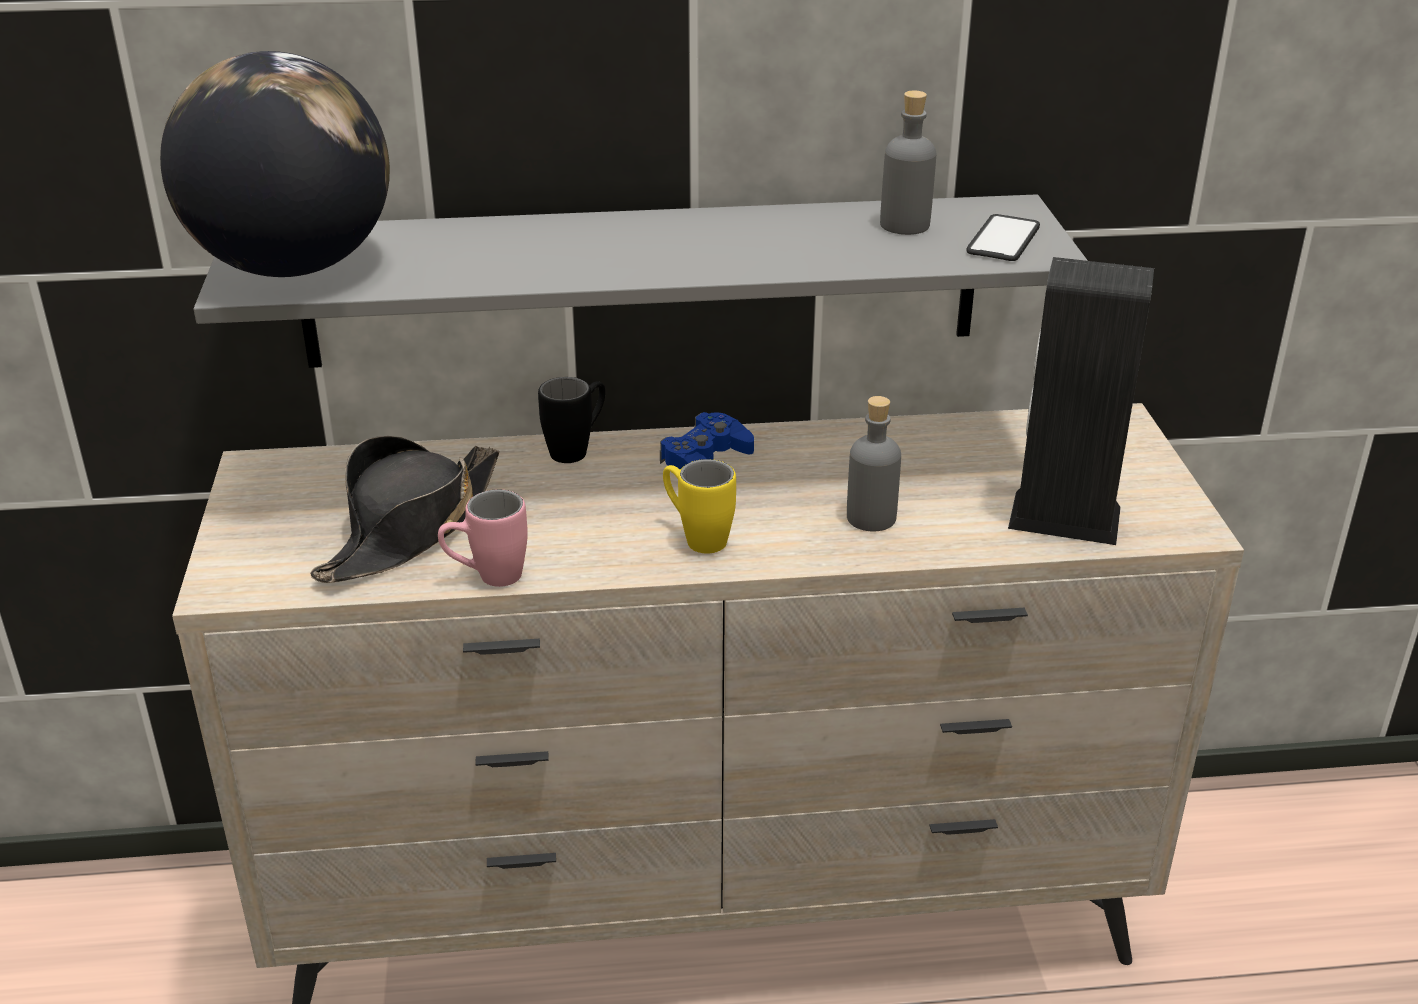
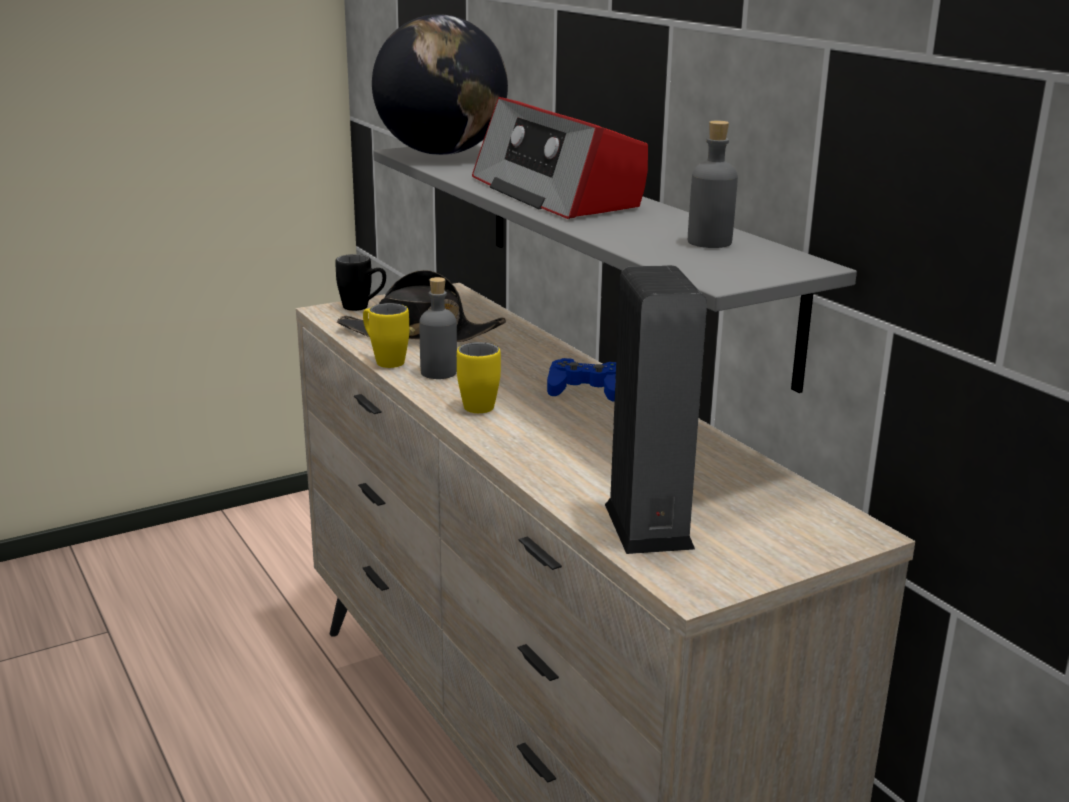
camera: 65 degrees right, 10 degrees down
pink mug [438,489,528,587] -> yellow mug [363,303,409,368]
black mug [538,377,605,463] -> black mug moved to [335,254,386,311]
grey bottle [847,396,901,531] -> grey bottle moved to [419,277,457,379]
phone [966,214,1040,261] -> none
none -> radio [472,97,648,219]

